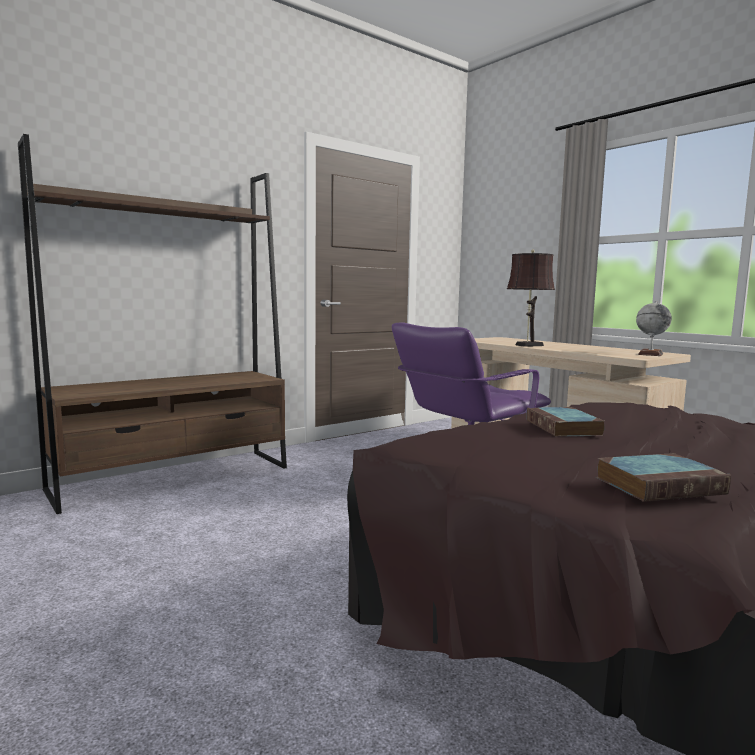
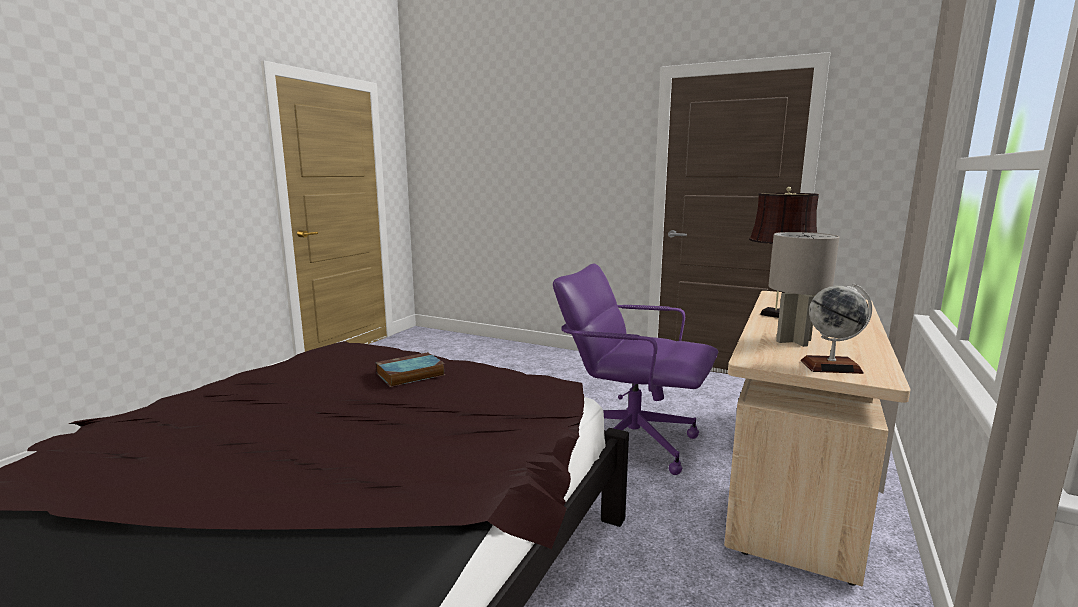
camera: 65 degrees right, 5 degrees up
brown bookcase [18,134,287,514] -> none
book [596,453,731,502] -> none
none -> grey table lamp [768,232,839,347]

